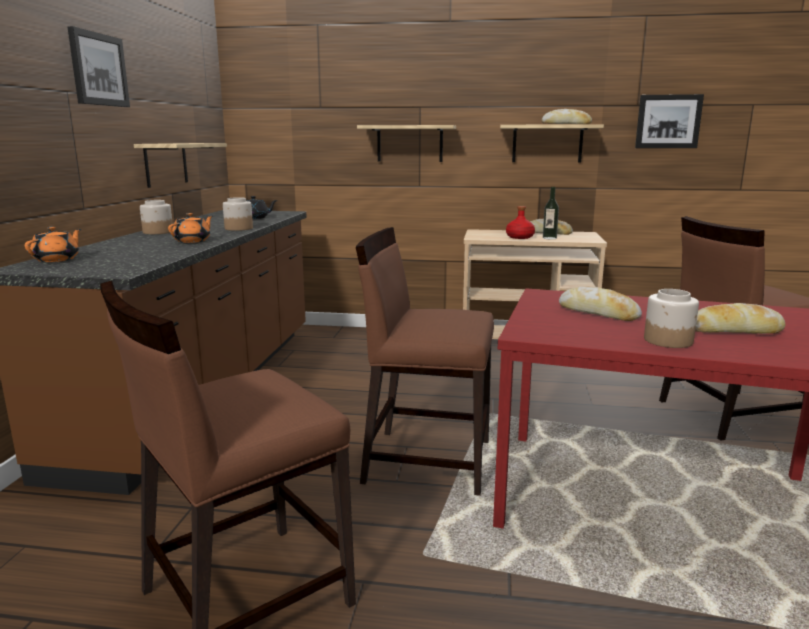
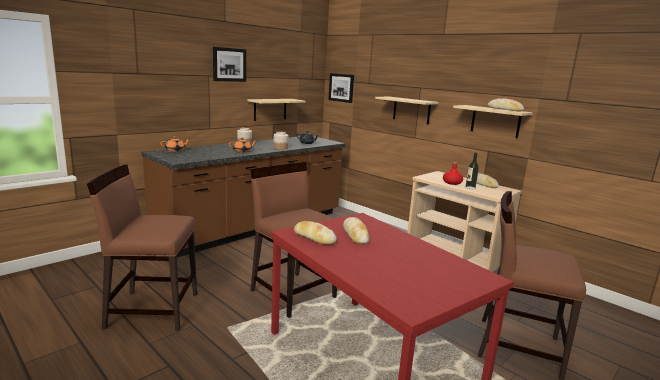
camera: 35 degrees right, 0 degrees up
picture [635,94,704,148] -> picture moved to [328,73,354,103]
jar [644,289,699,348] -> none
bread [695,303,786,334] -> bread moved to [294,221,337,245]

